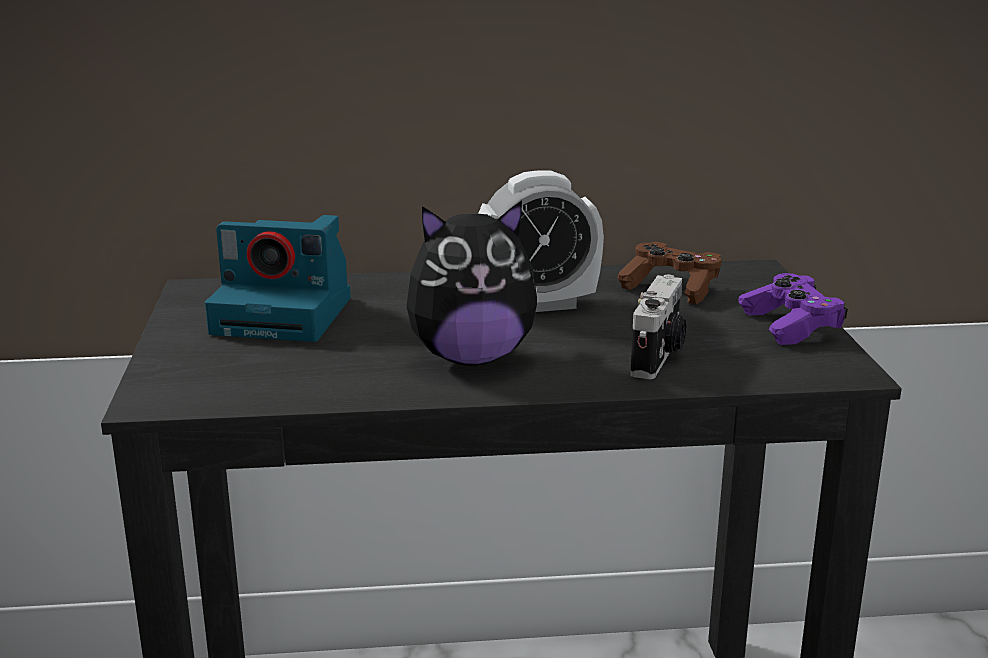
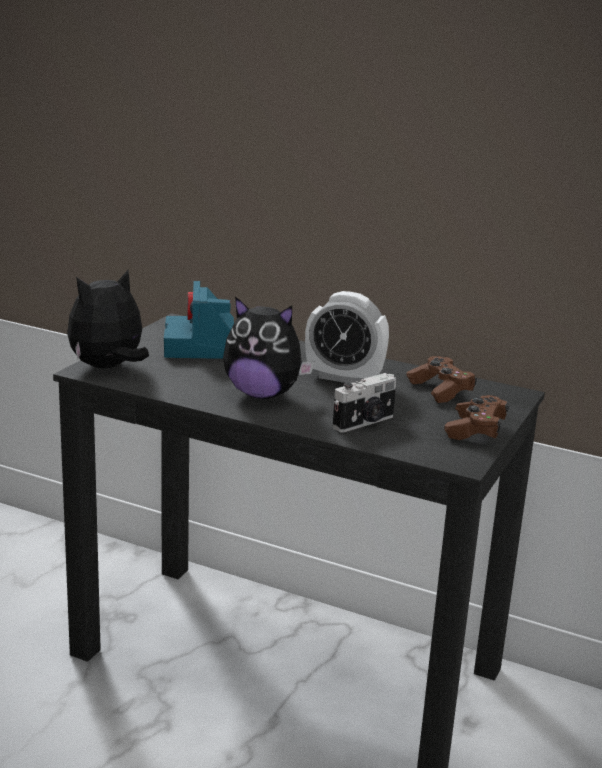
camera: 30 degrees right, 0 degrees up
camera [205,215,351,342] -> camera turned 45 degrees clockwise [164,281,234,359]
purple game controller [738,273,848,345] -> brown game controller [444,395,509,440]
none -> plush toy [67,270,149,368]

